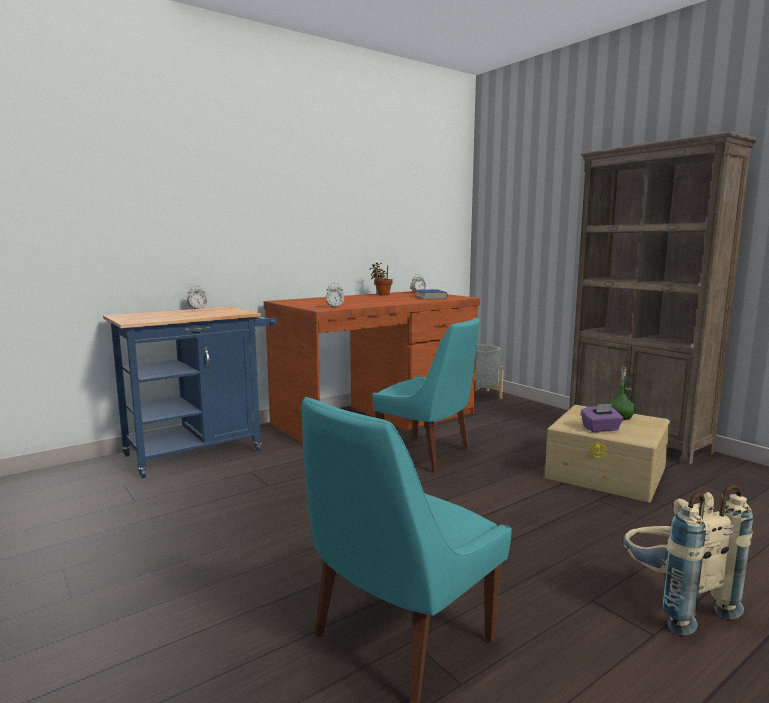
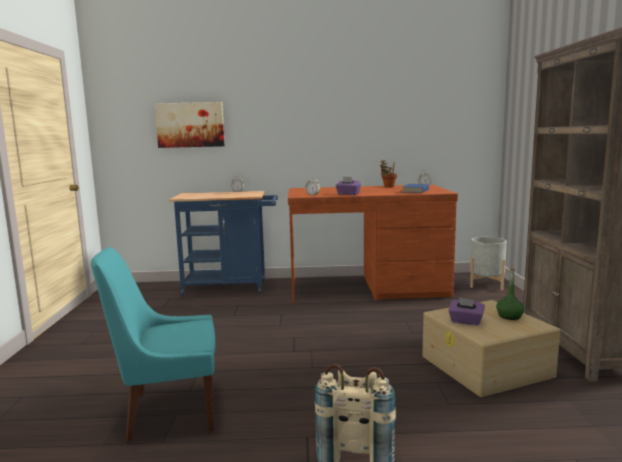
camera: 35 degrees right, 0 degrees up
turquoise chair [373,318,480,472] -> none
none -> picture [155,102,225,148]
none -> purple tissue box [336,177,361,195]

